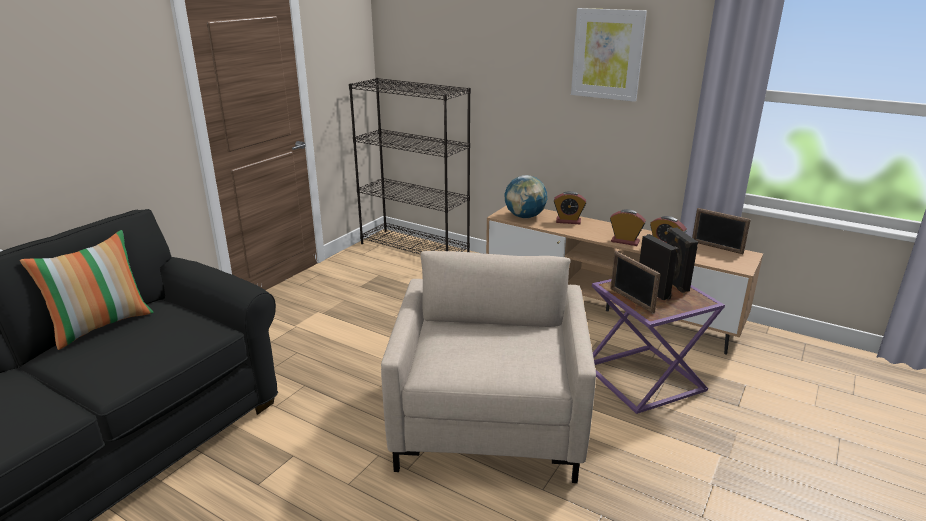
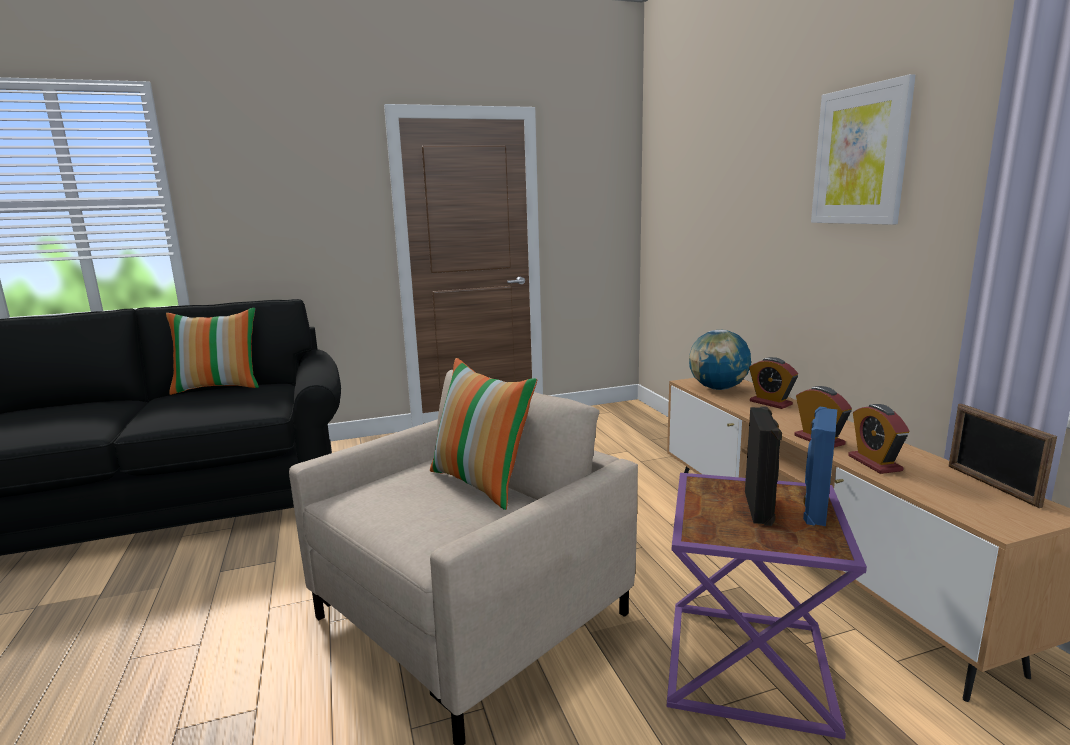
camera: 40 degrees right, 10 degrees down
black bookcase [349,78,471,254] -> none
picture frame [610,251,661,314] -> none
black speaker [667,227,698,293] -> blue speaker [803,407,837,526]
none -> pillow [430,358,537,510]

